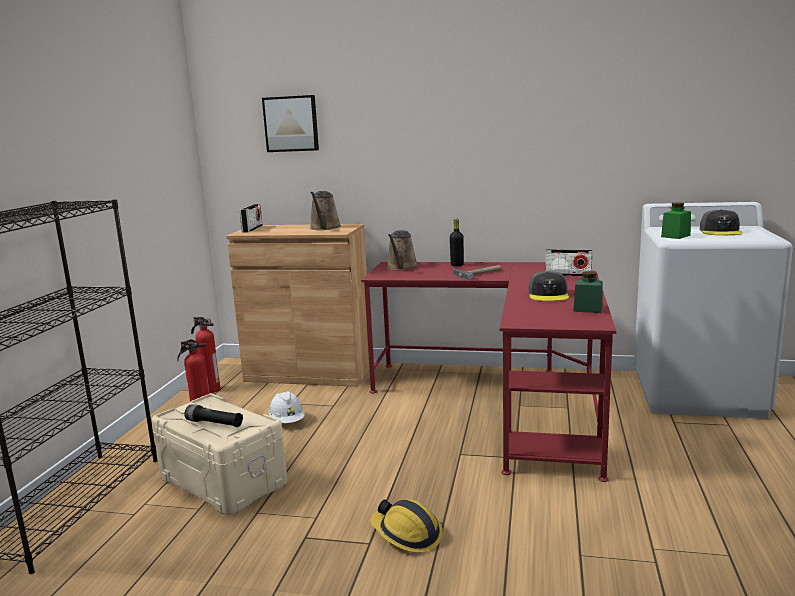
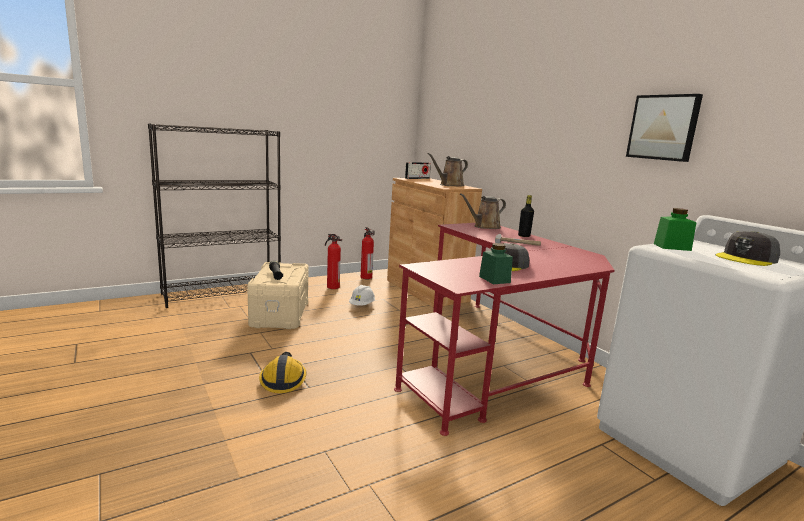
camera: 45 degrees right, 0 degrees up
picture [262,95,319,152] -> picture moved to [626,94,703,162]
radio [545,249,592,276] -> none

